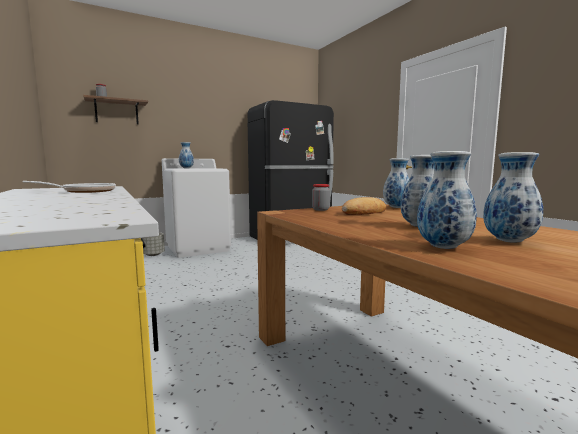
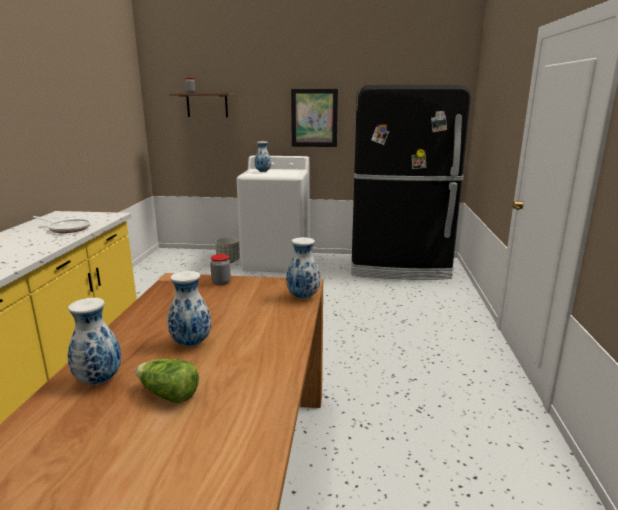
camera: 35 degrees right, 10 degrees up
bread [342,197,386,215] -> none
vase [483,152,543,243] -> lettuce [135,359,199,404]
none -> picture [291,89,338,147]

